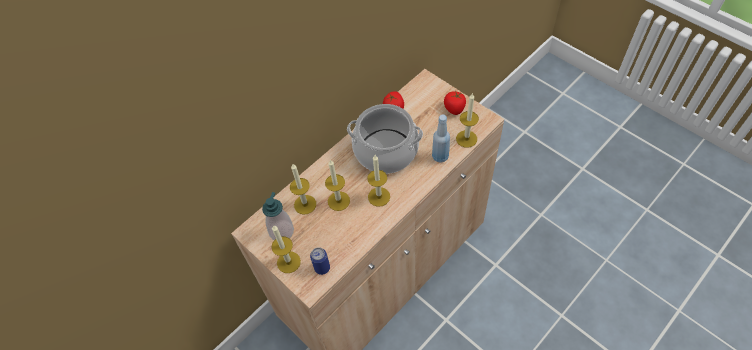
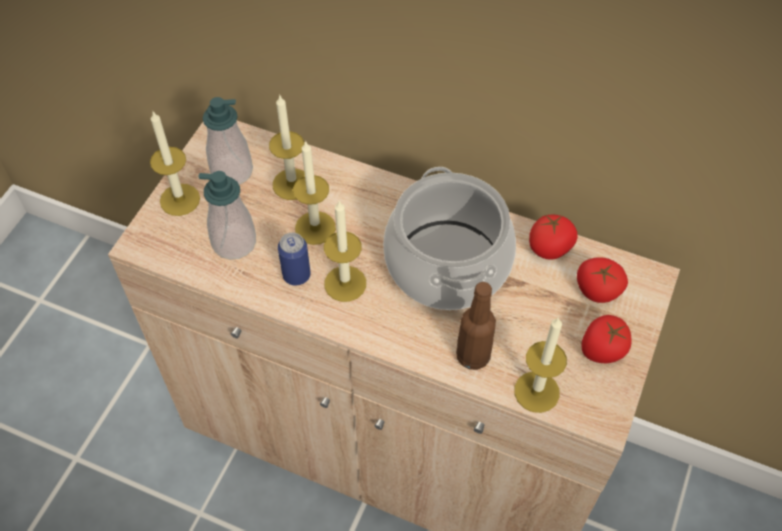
camera: 65 degrees right, 0 degrees up
can [310,247,330,275] -> can moved to [278,233,311,286]
blue bottle [432,114,450,163] -> brown bottle [456,282,496,370]
none -> soap dispenser [198,171,256,260]
none -> tomato [577,257,628,303]

